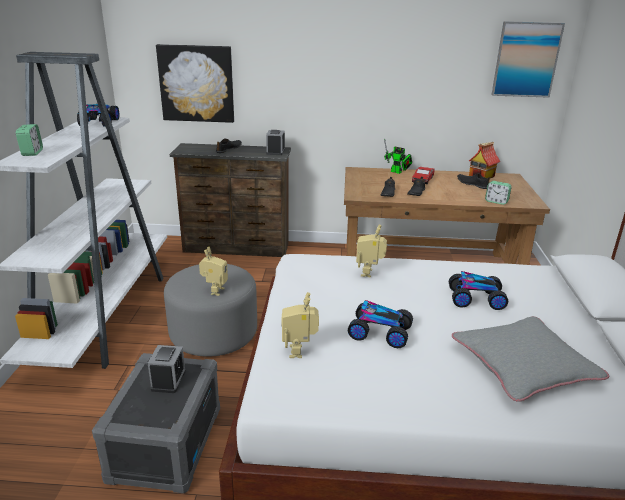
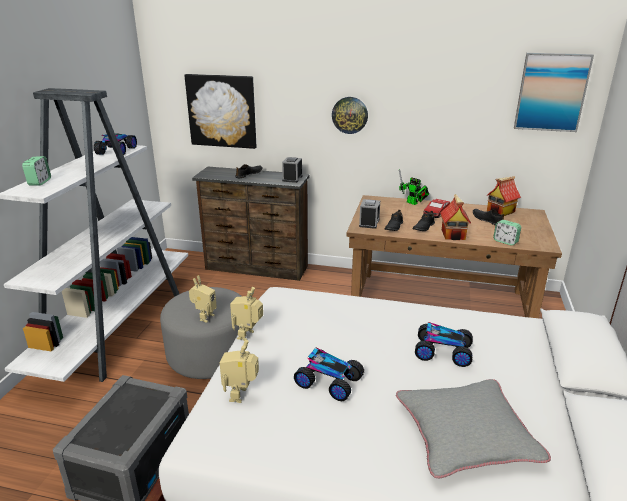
camera: 10 degrees right, 0 degrees up
alarm clock [148,345,186,393] -> alarm clock moved to [359,199,380,229]
toy robot [356,224,387,277] -> toy robot moved to [230,287,263,341]
none -> wall clock [332,97,368,134]
none -> toy house [440,194,471,240]

